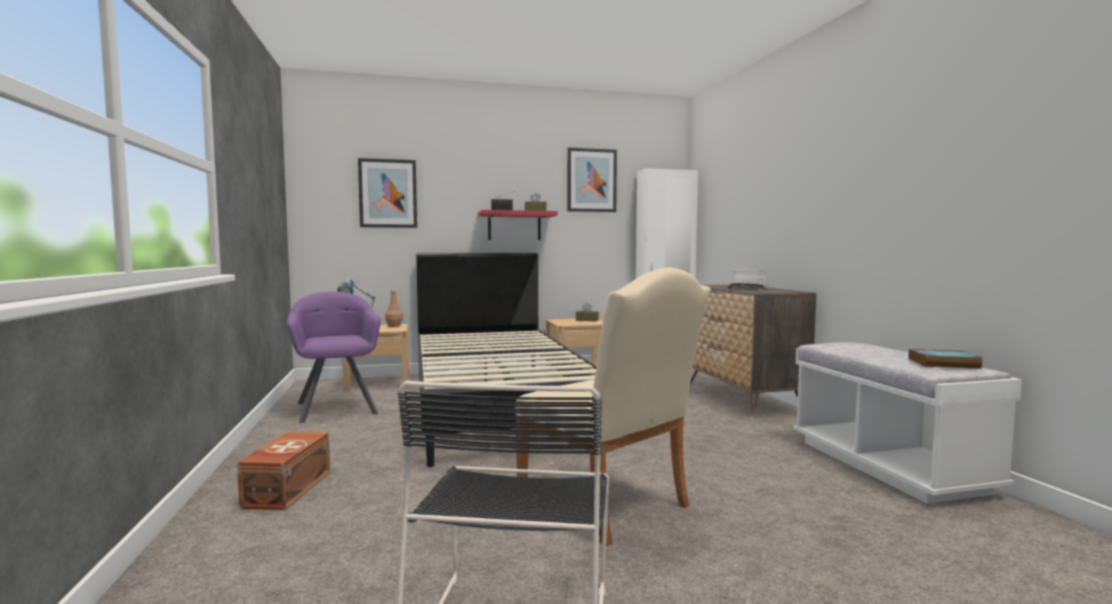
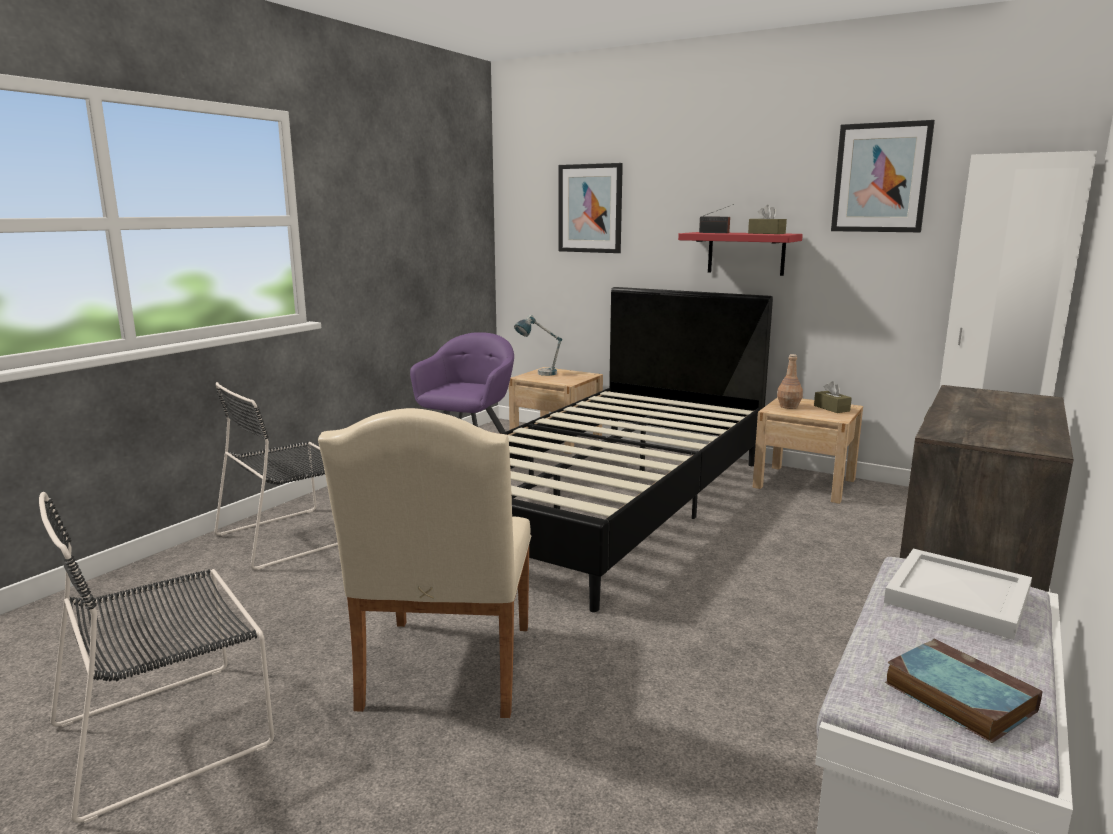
camera: 45 degrees right, 10 degrees up
brown storage box [237,432,330,510] -> black chair [214,382,338,570]
brown bottle [385,289,403,327] -> brown bottle moved to [777,354,803,409]
grey hat [728,270,769,289] -> none
none -> white tray [884,549,1032,640]

